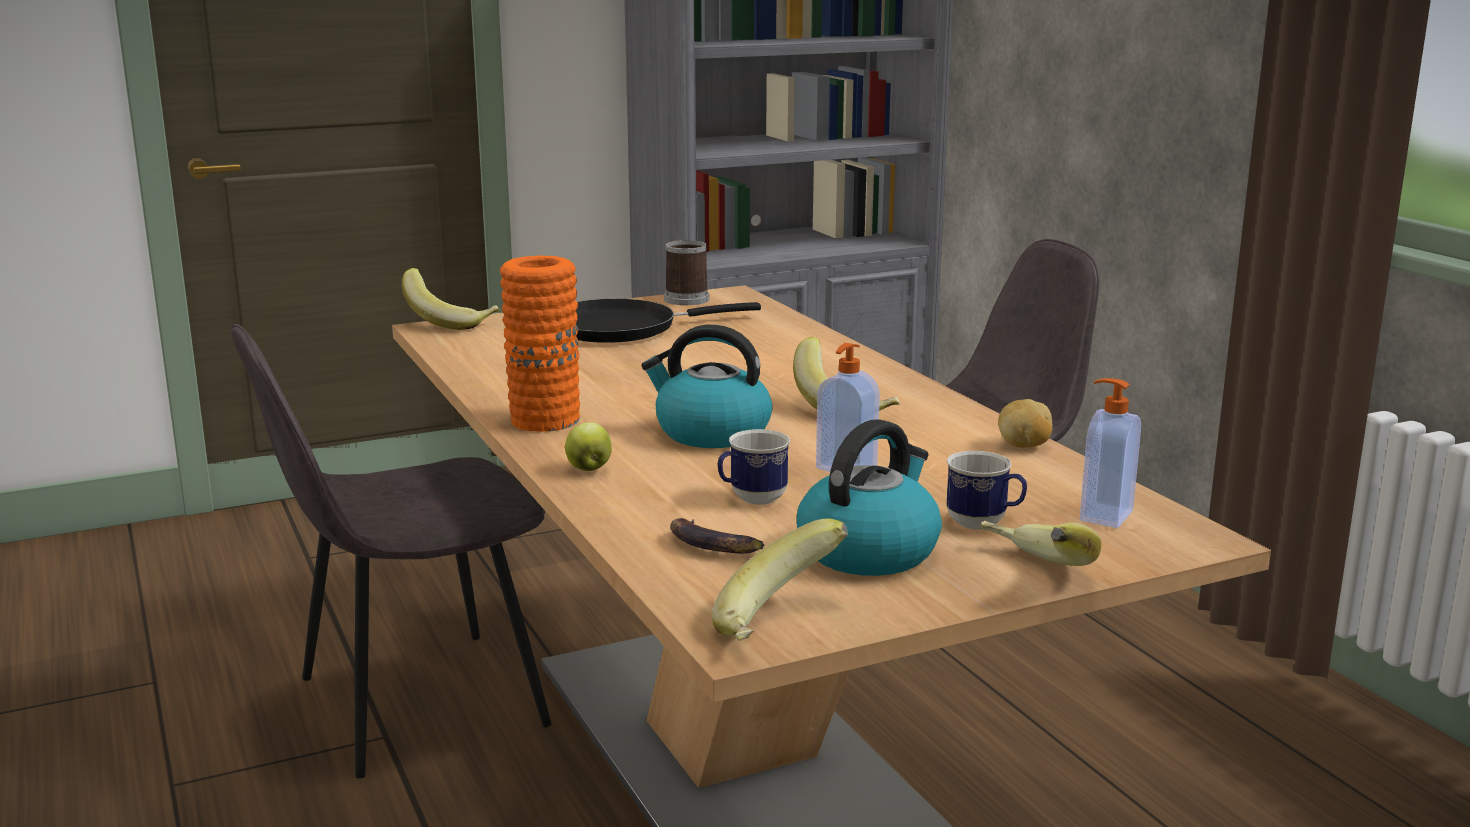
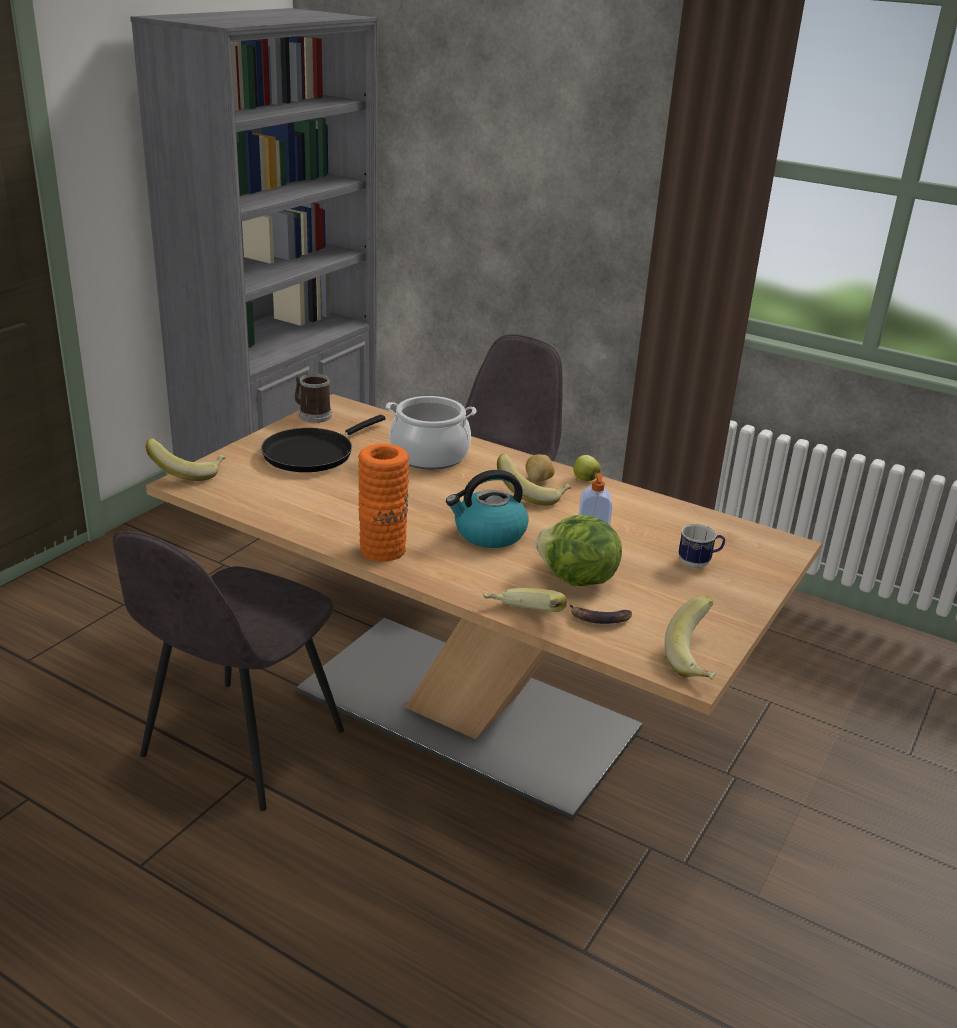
camera: 35 degrees left, 10 degrees up
apple [565,423,612,471] -> apple moved to [574,455,601,481]
mug [718,429,790,505] -> lettuce [536,515,622,586]
kettle [797,419,942,576] -> none
banana [980,521,1102,566] -> banana moved to [483,588,567,612]
potato [998,399,1053,448] -> potato moved to [526,454,555,482]
soap dispenser [1080,378,1141,528] -> none
none -> cooking pot [386,396,477,470]

